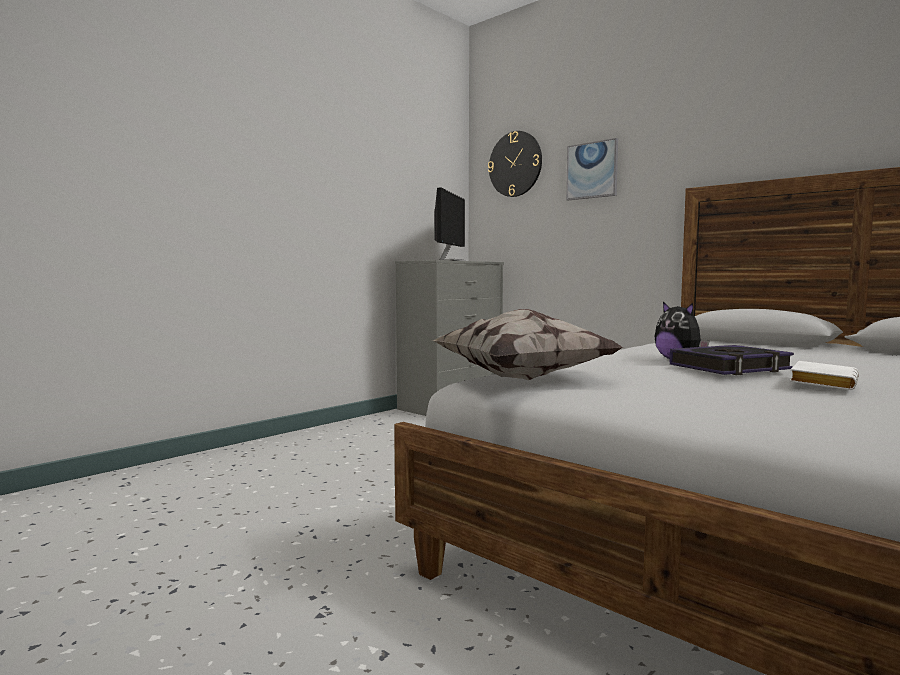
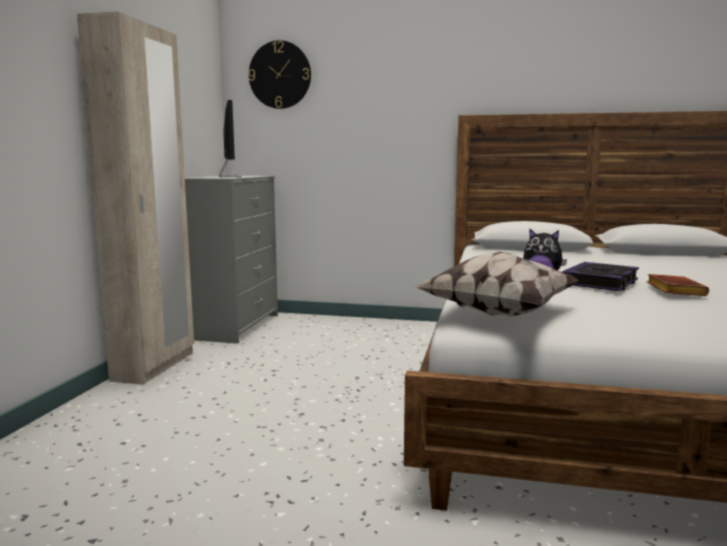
camera: 30 degrees left, 5 degrees up
picture [566,138,618,200] -> none
white book [789,361,859,390] -> brown book [647,274,709,296]
none -> beige wardrobe [77,11,194,385]

